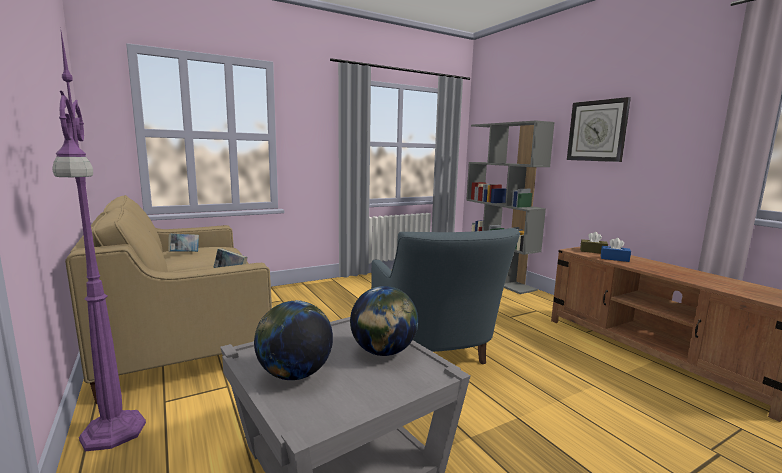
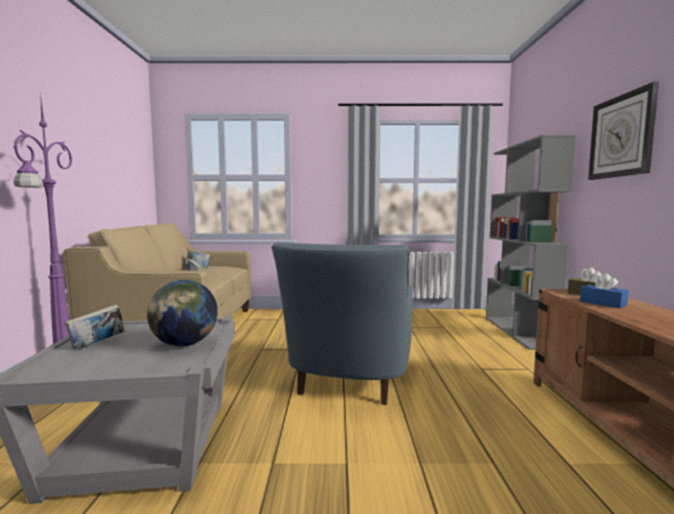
camera: 30 degrees right, 5 degrees down
globe [254,300,333,380] -> book [65,305,125,350]

